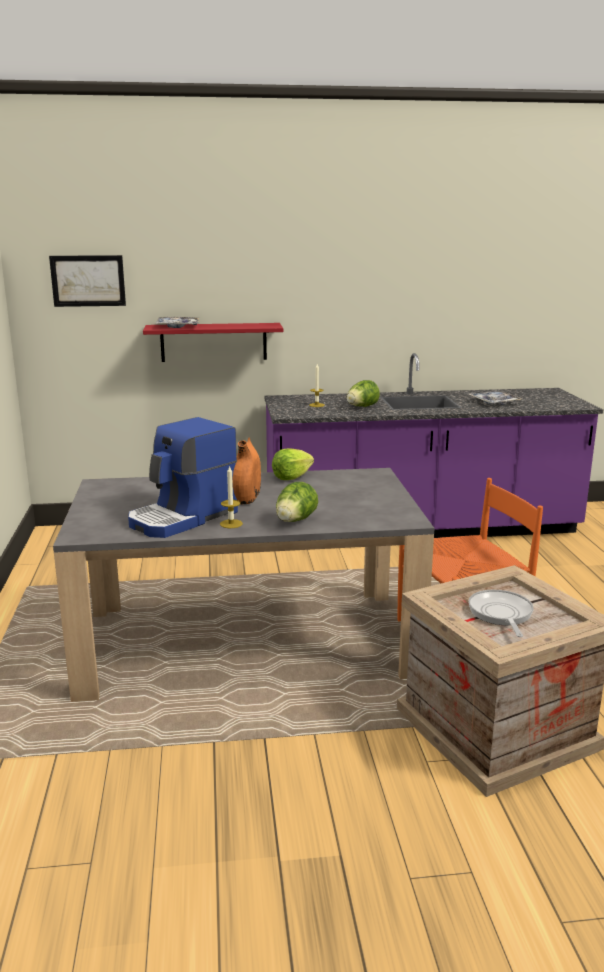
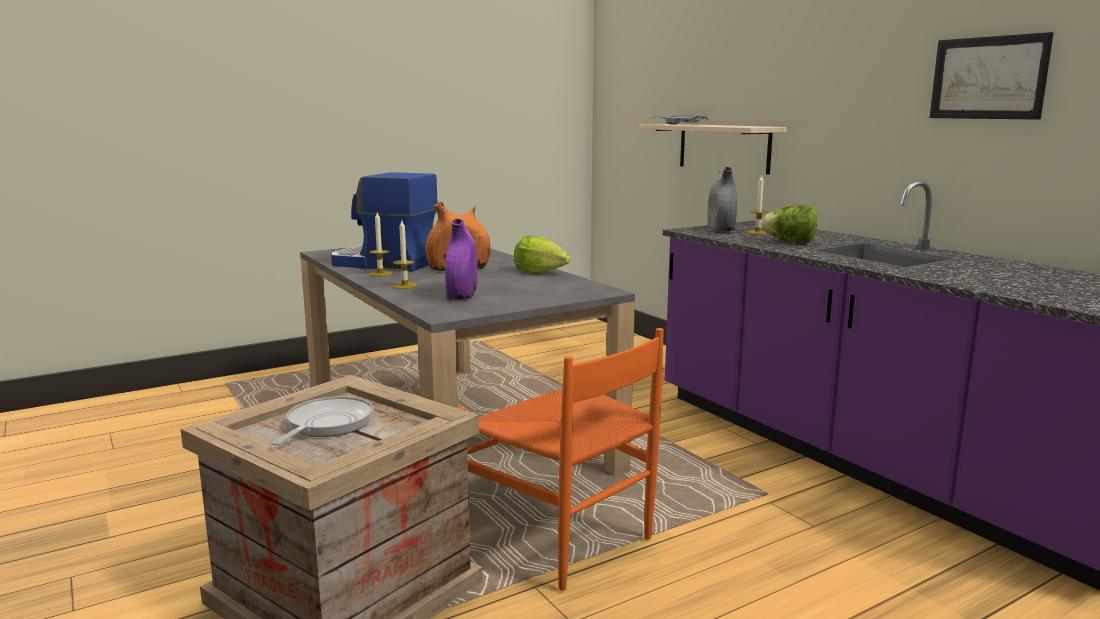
camera: 65 degrees right, 5 degrees down
picture [49,255,126,307] -> picture moved to [930,32,1054,120]
red shelf [143,323,284,362] -> beige shelf [639,124,786,175]
lettuce [276,482,318,522] -> candle [392,221,418,289]
tray [468,390,522,405] -> none
frying pan [468,590,534,637] -> frying pan turned 45 degrees counterclockwise [272,396,374,445]
none -> purple vase [445,219,477,300]
none -> grey vase [707,167,737,232]

